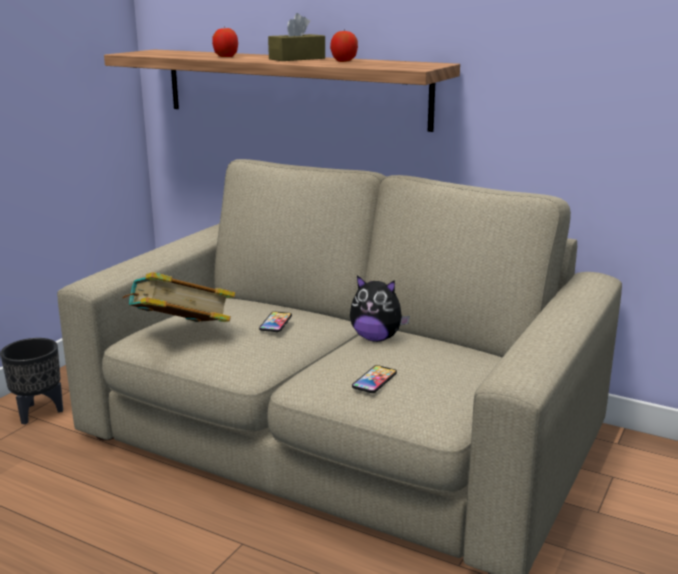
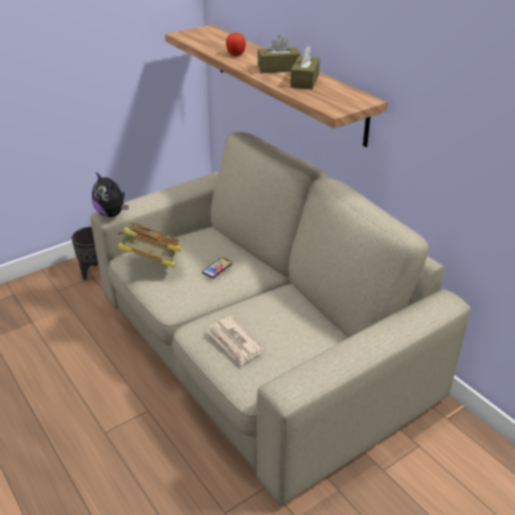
camera: 25 degrees right, 15 degrees up
apple [330,31,358,62] -> brown tissue box [290,46,320,89]
plush toy [350,275,410,342] -> plush toy moved to [92,172,129,217]
phone [352,365,397,393] -> newspaper [206,316,264,366]

